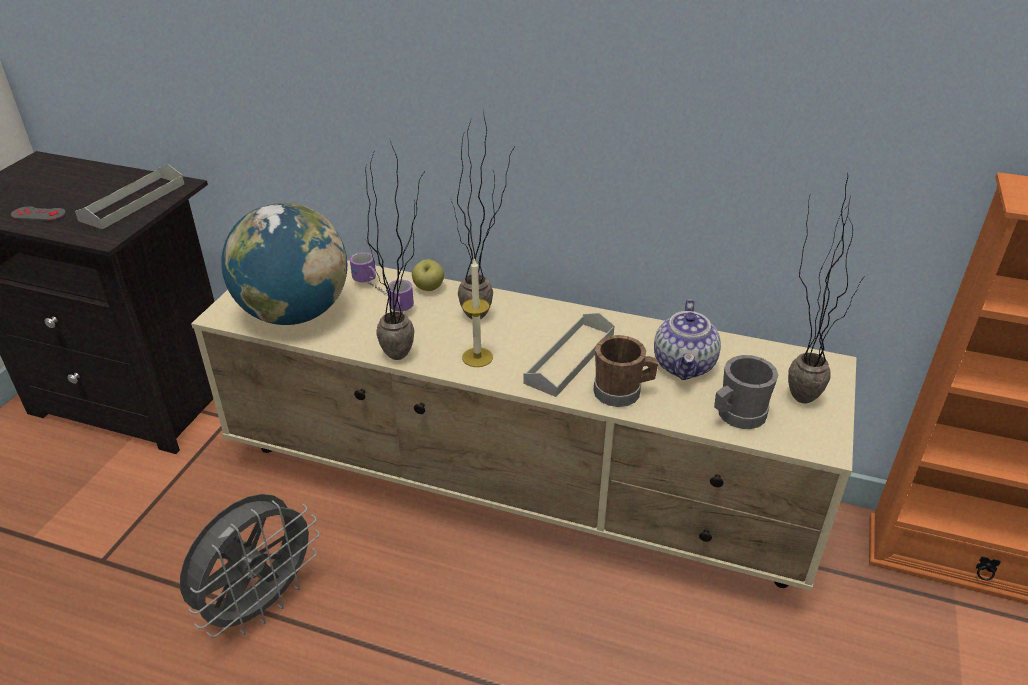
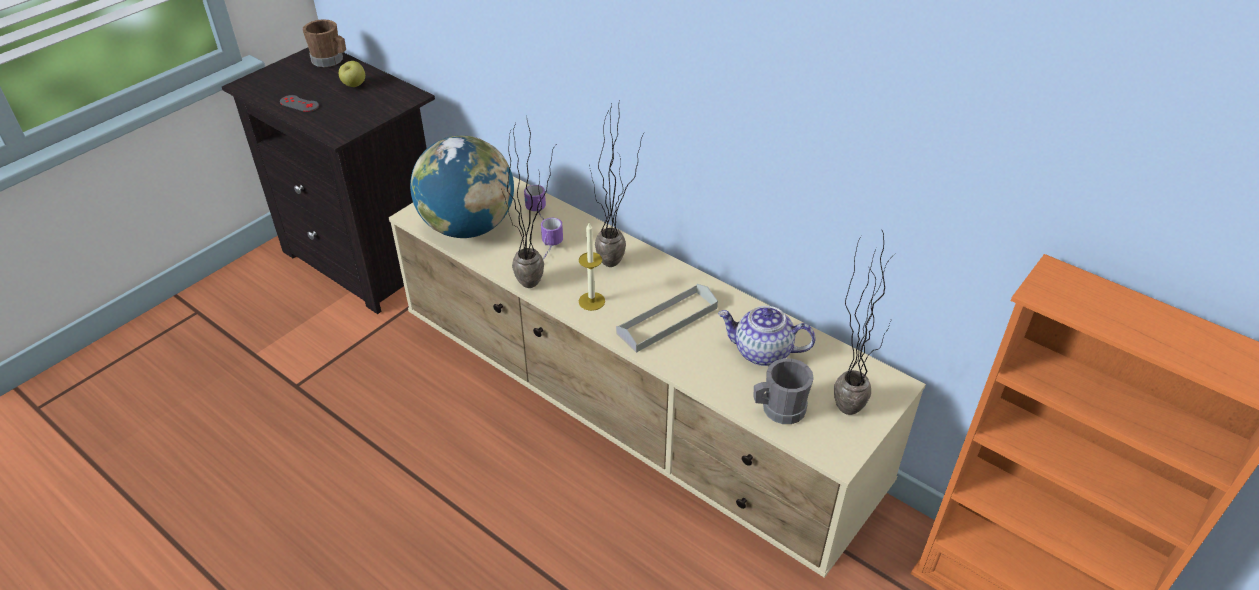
camera: 20 degrees right, 5 degrees up
grey tray [75,164,184,229] -> none
grey fan [180,494,320,638] -> none
apple [412,259,444,291] -> apple moved to [339,61,365,87]
brown mug [593,335,658,407] -> brown mug moved to [303,19,346,67]
teapot [654,299,721,380] -> teapot turned 75 degrees clockwise [718,306,815,366]

